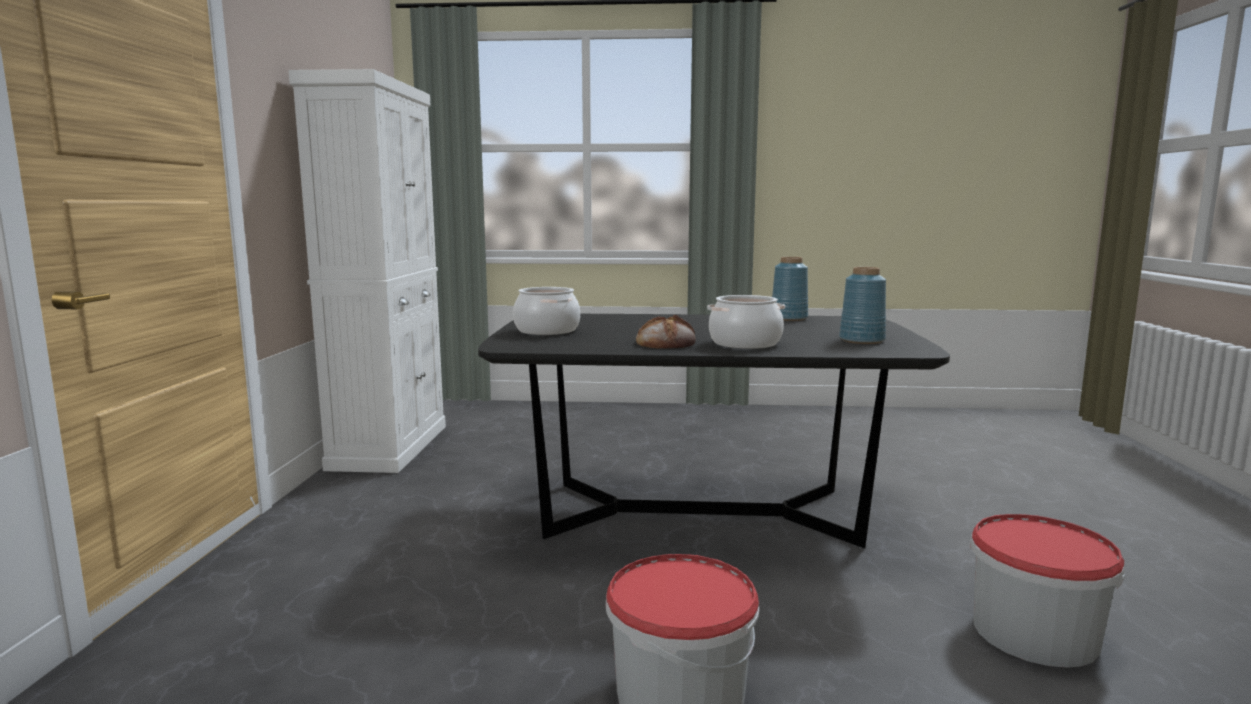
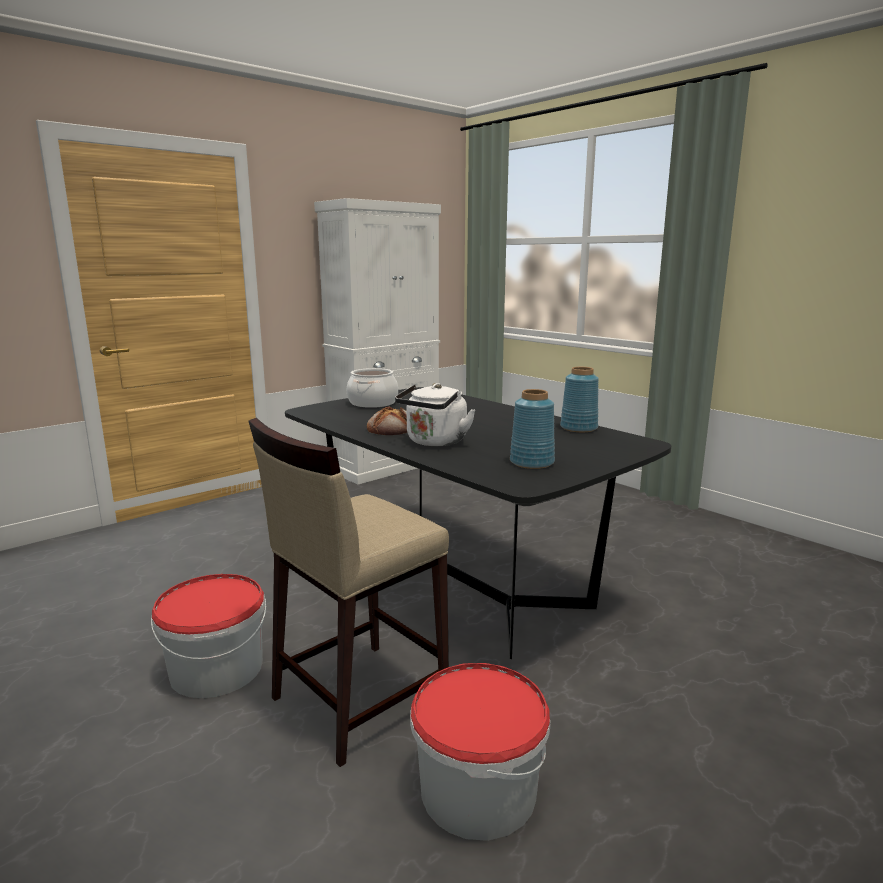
camera: 45 degrees right, 5 degrees up
cooking pot [707,295,785,349] -> white kettle [395,383,475,446]
none -> beige stool [249,418,449,767]

